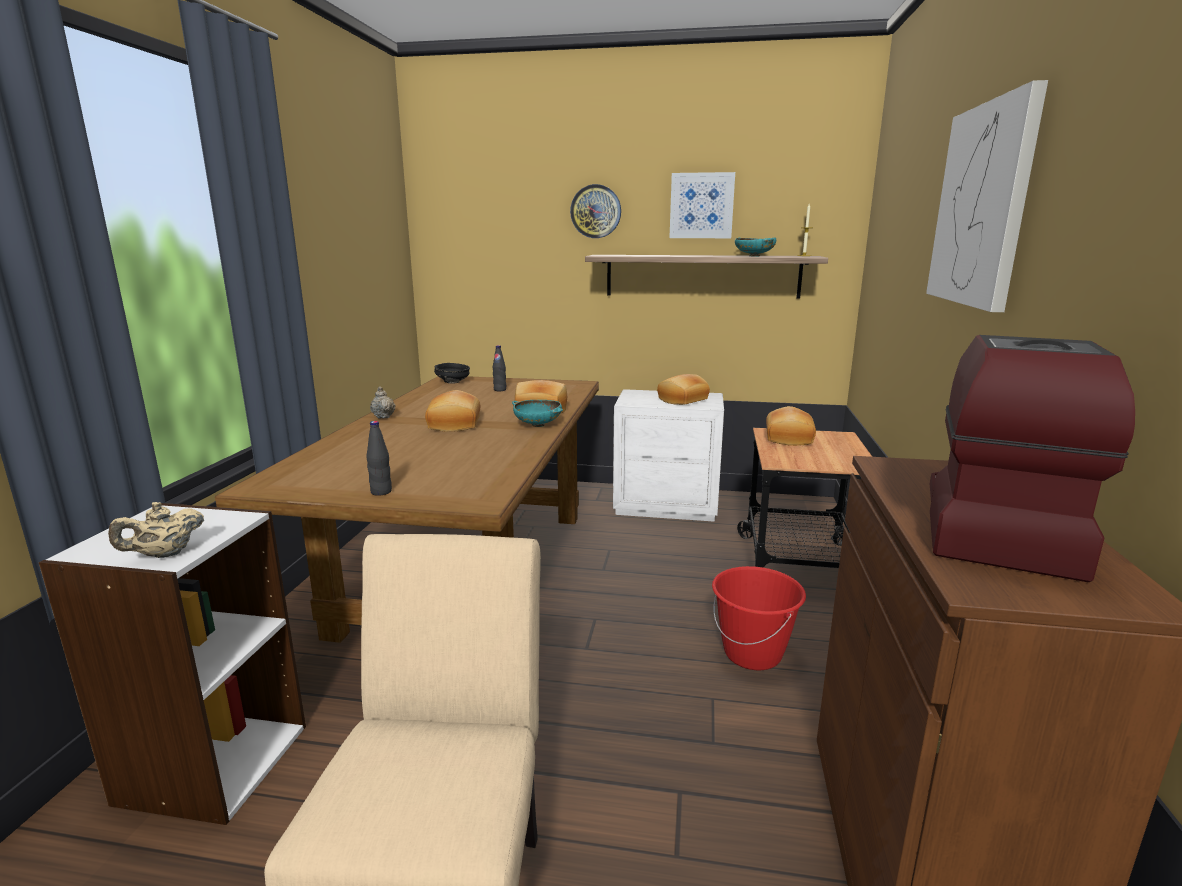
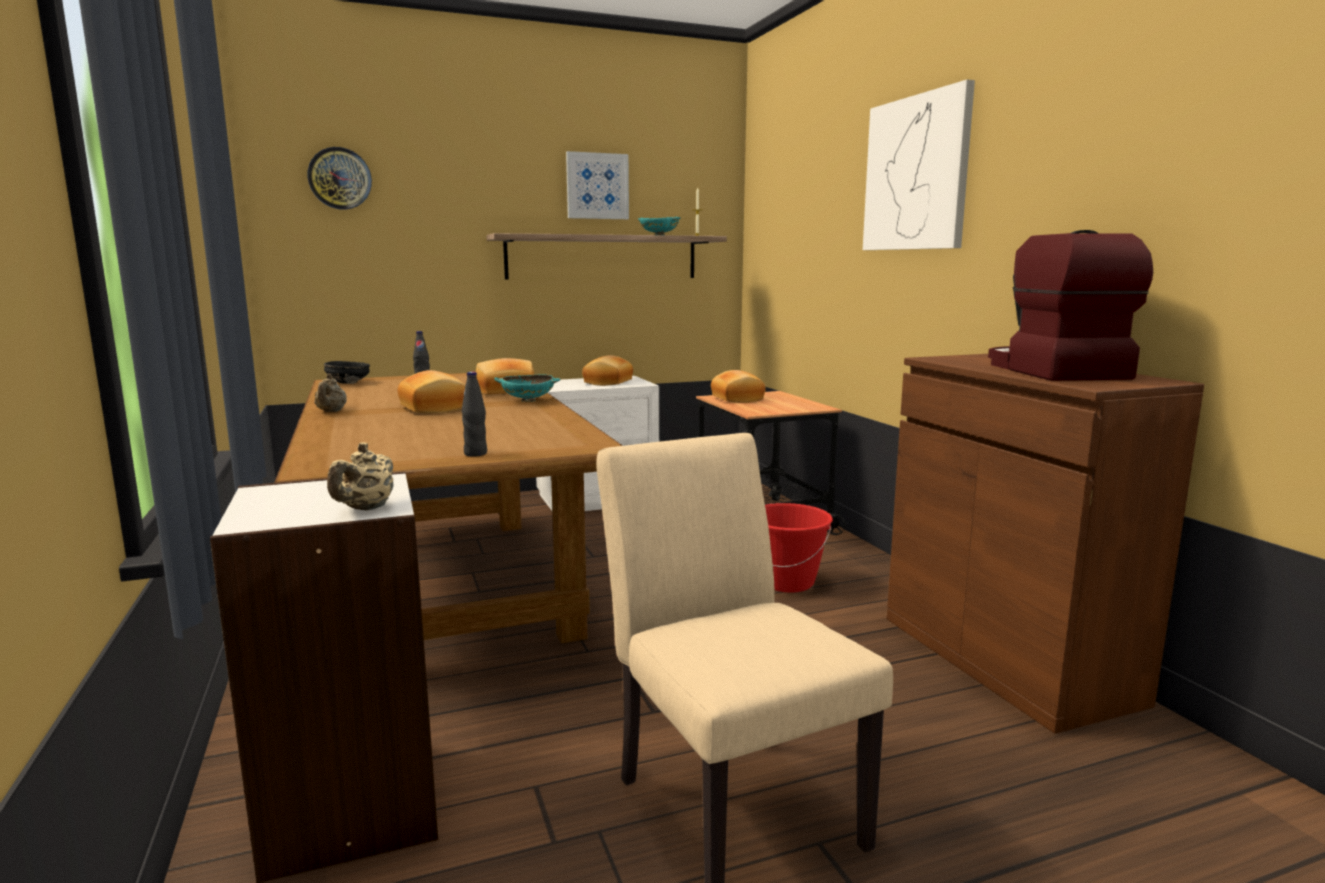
camera: 30 degrees left, 5 degrees down
beige teapot [370,386,396,419] -> beige teapot turned 135 degrees counterclockwise [314,373,347,412]
wall clock [570,184,621,238] -> wall clock moved to [308,147,372,210]

